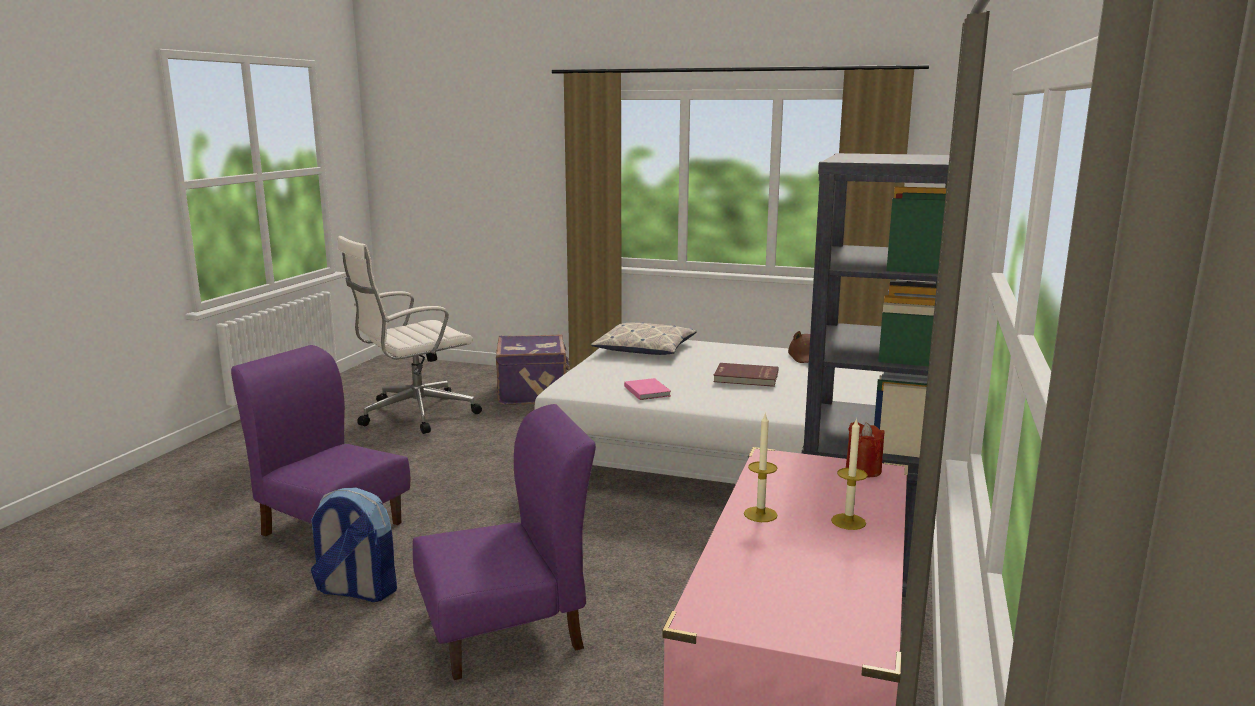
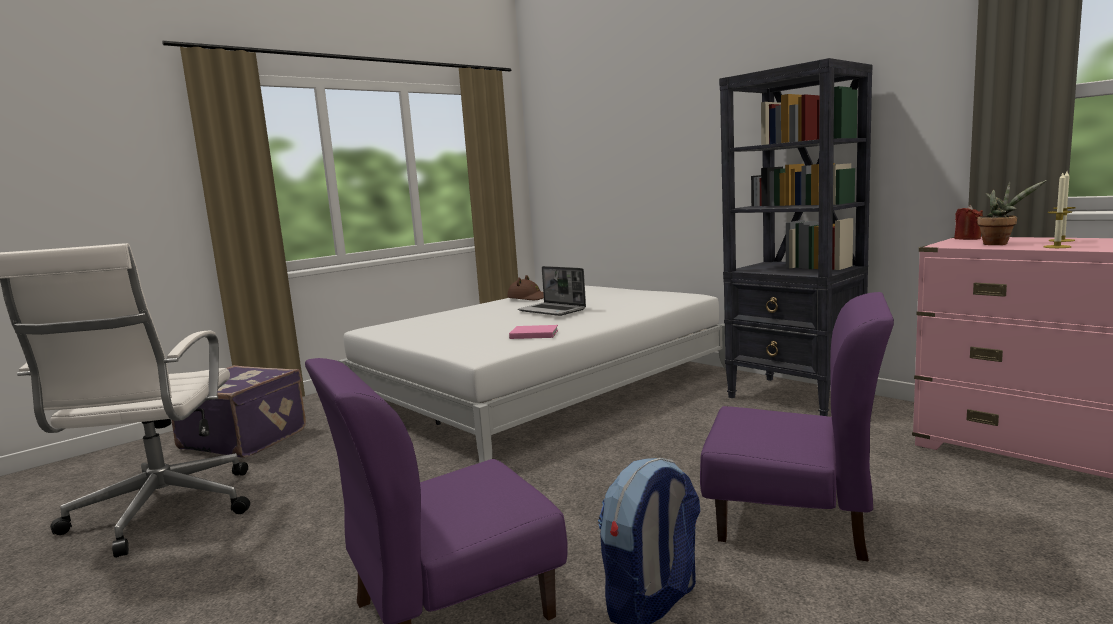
camera: 60 degrees left, 5 degrees down
purple chair [413,404,596,680] -> purple chair turned 105 degrees clockwise [700,292,894,561]
pillow [591,322,697,355] -> none
red book [713,363,778,387] -> laptop [518,266,586,316]
none -> potted plant [977,180,1047,245]

